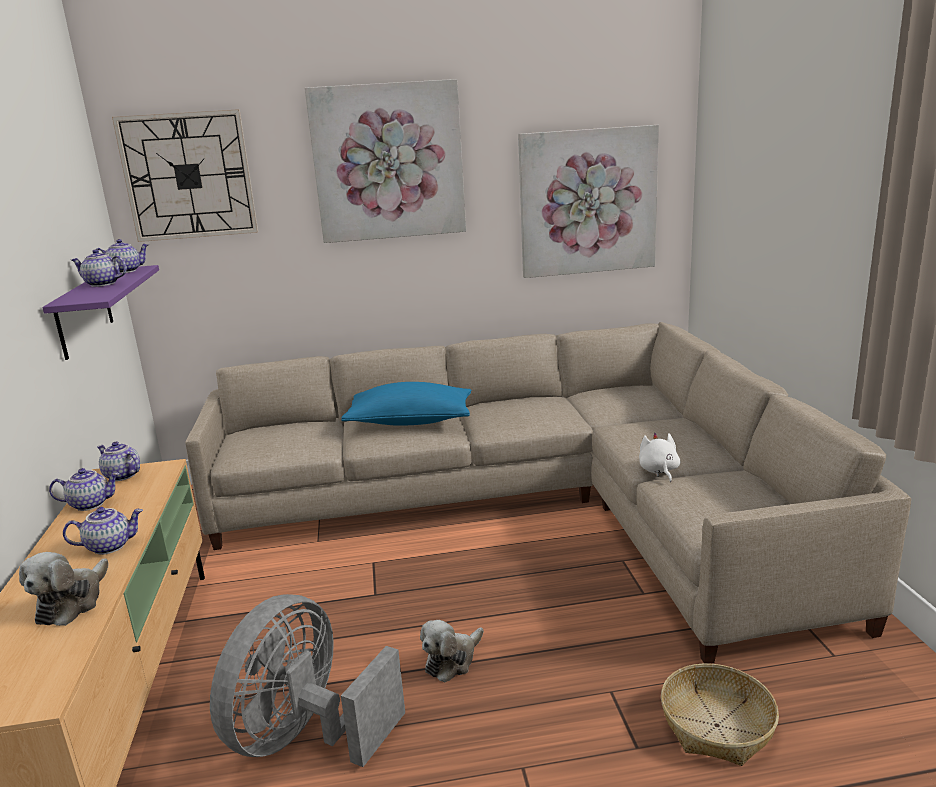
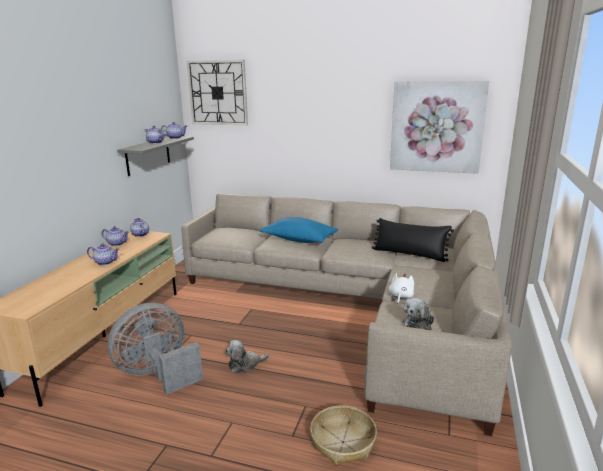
camera: 25 degrees right, 0 degrees up
plush toy [19,552,109,626] -> plush toy moved to [402,298,434,330]
purple shelf [42,265,159,360] -> grey shelf [117,136,194,176]
picture [305,79,466,243] -> none
none -> black pillow [372,218,454,262]

